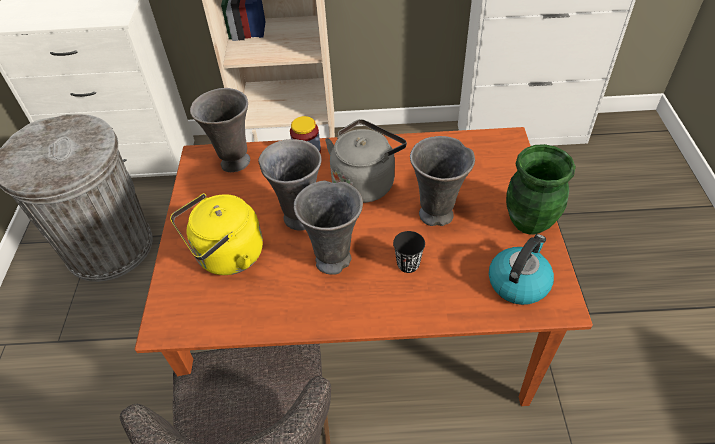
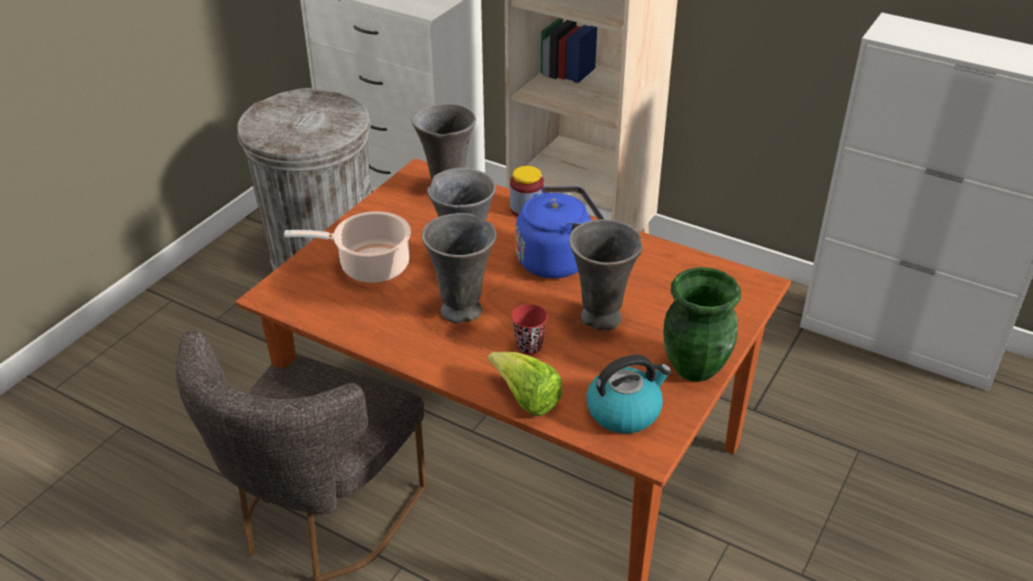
camera: 30 degrees right, 10 degrees down
yellow kettle [170,193,263,275] -> cooking pot [284,211,411,283]
grey kettle [325,119,407,203] -> blue kettle [516,186,604,278]
black cup [393,231,425,273] -> red cup [511,304,548,355]
none -> lettuce [488,352,563,416]

